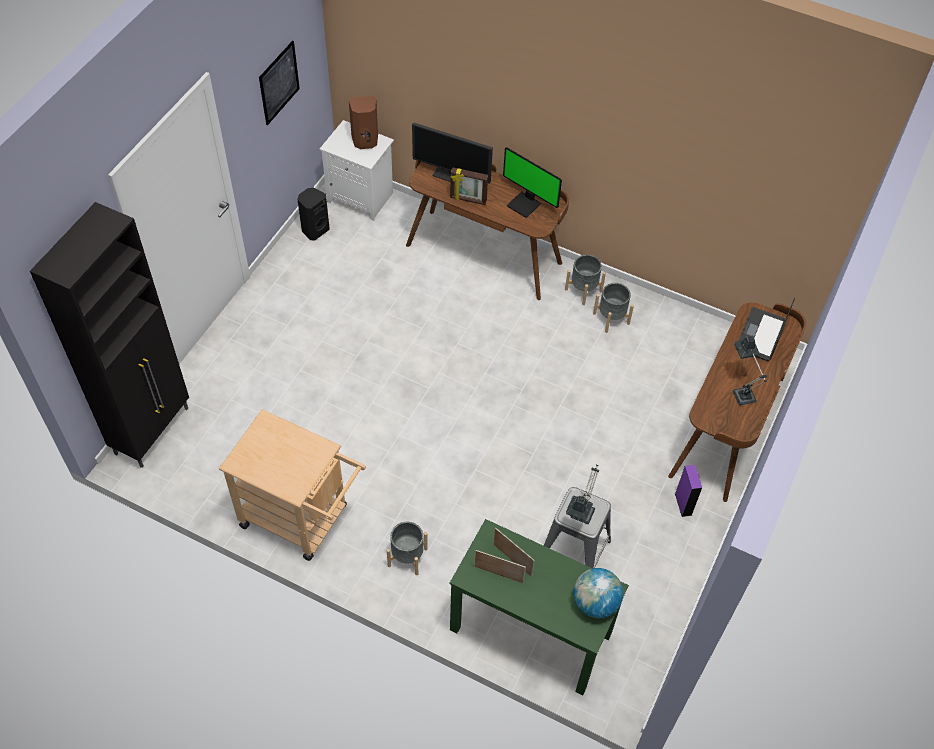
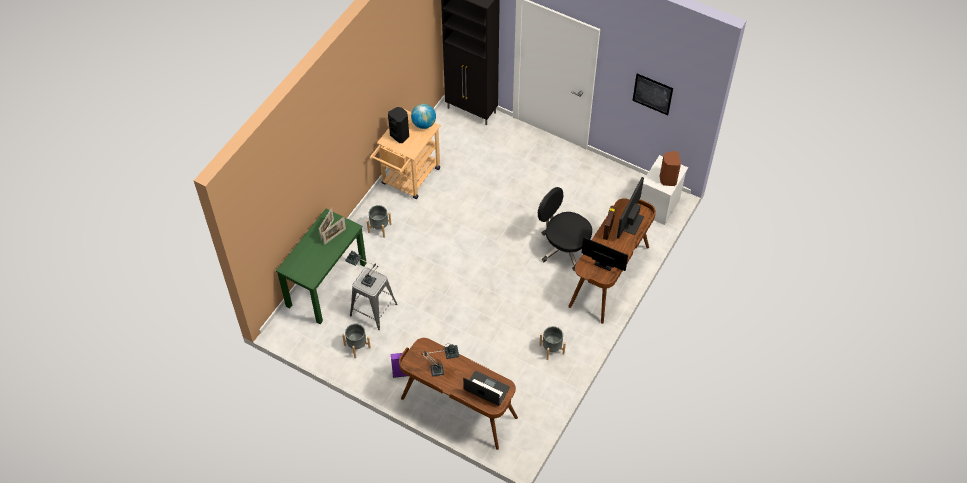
camera: 95 degrees right, 0 degrees up
black speaker [297,188,330,240] -> black speaker moved to [388,107,409,143]
monitor [503,147,562,218] -> monitor turned 75 degrees clockwise [582,237,628,271]
grey planter [565,255,606,305] -> grey planter moved to [342,324,371,358]
globe [574,568,623,618] -> globe moved to [411,104,436,129]
none -> black office chair [538,187,592,271]

